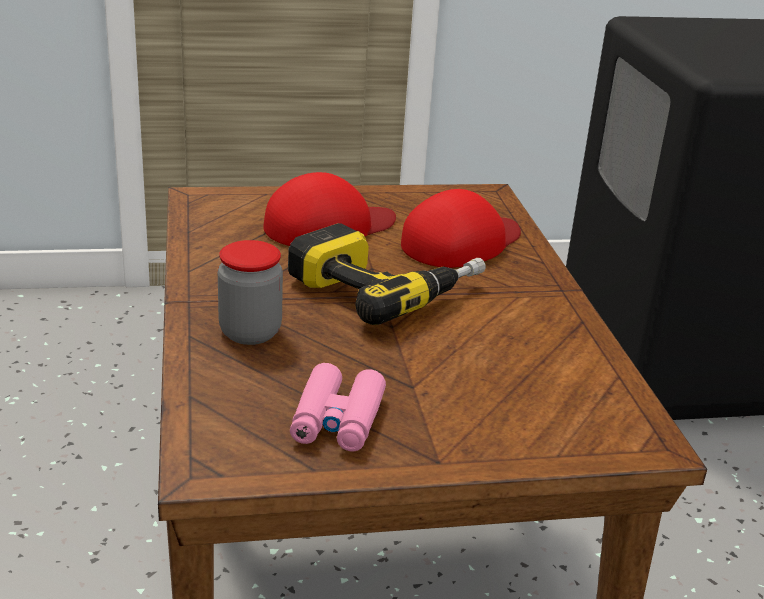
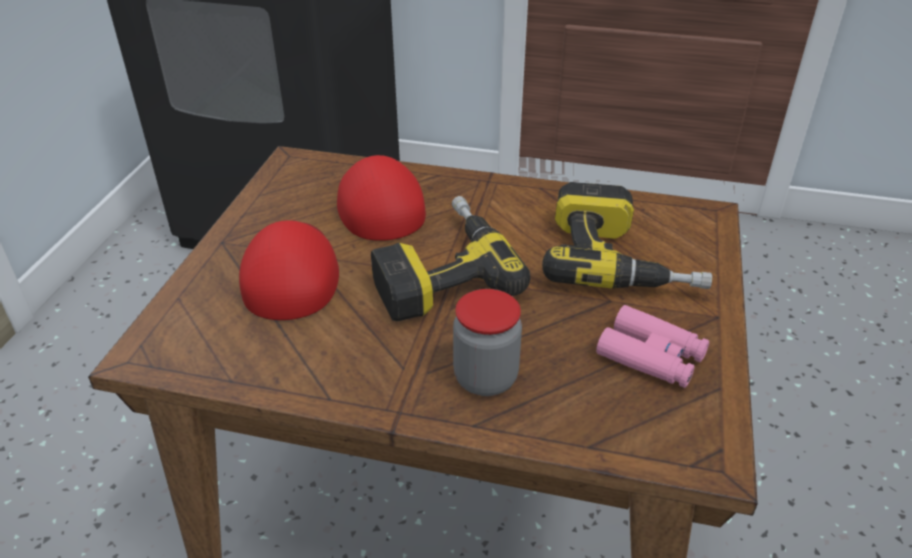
camera: 65 degrees left, 10 degrees up
none -> power drill [542,182,712,289]

